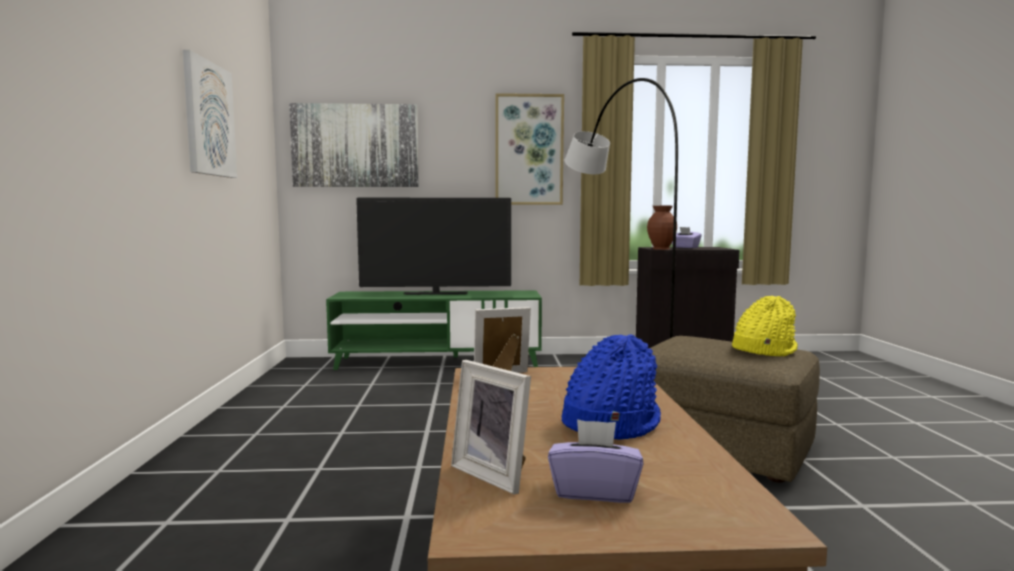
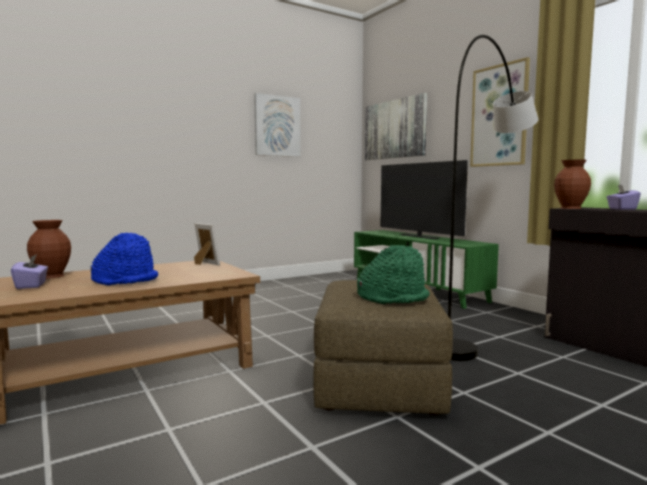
camera: 60 degrees right, 0 degrees up
picture frame [451,360,531,495] -> brown vase [27,220,71,279]
yellow hat [732,296,798,357] -> green hat [357,245,430,304]

